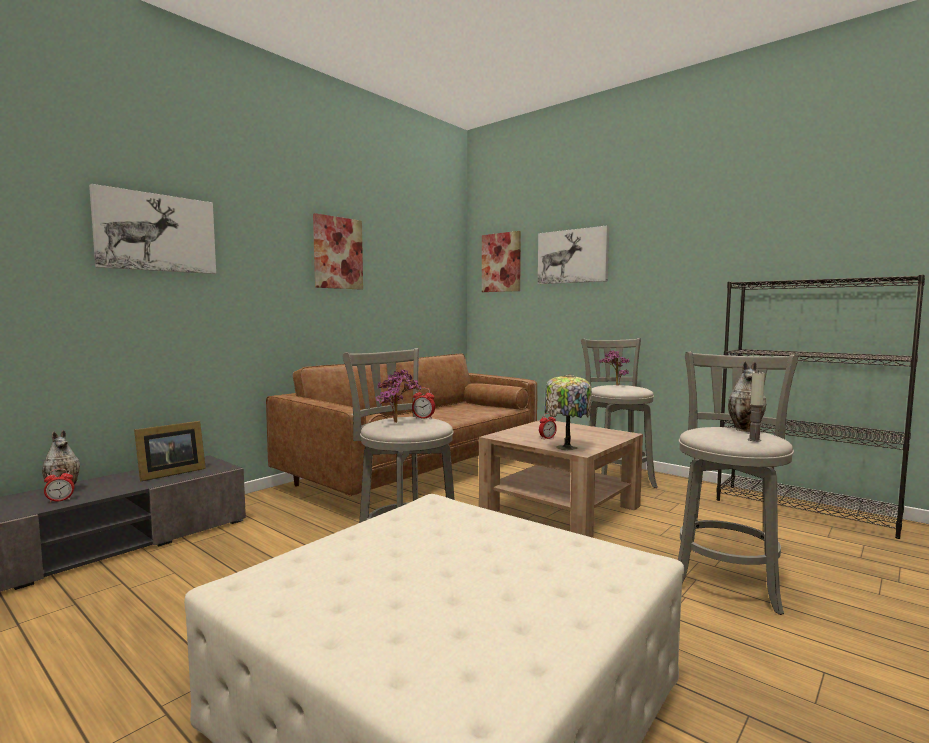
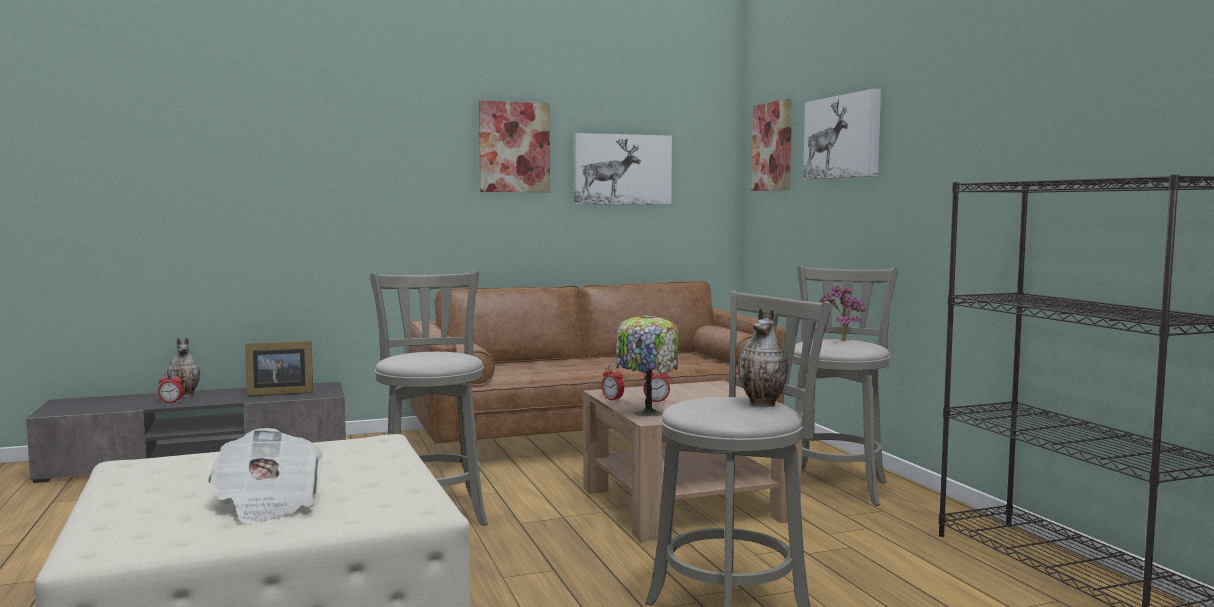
camera: 30 degrees right, 0 degrees up
picture [89,184,216,274] -> picture moved to [574,133,672,204]
potted plant [375,369,421,423] -> none
alarm clock [412,388,435,419] -> alarm clock moved to [602,365,624,402]
candle [748,371,765,442] -> none
none -> newspaper [208,428,323,524]

